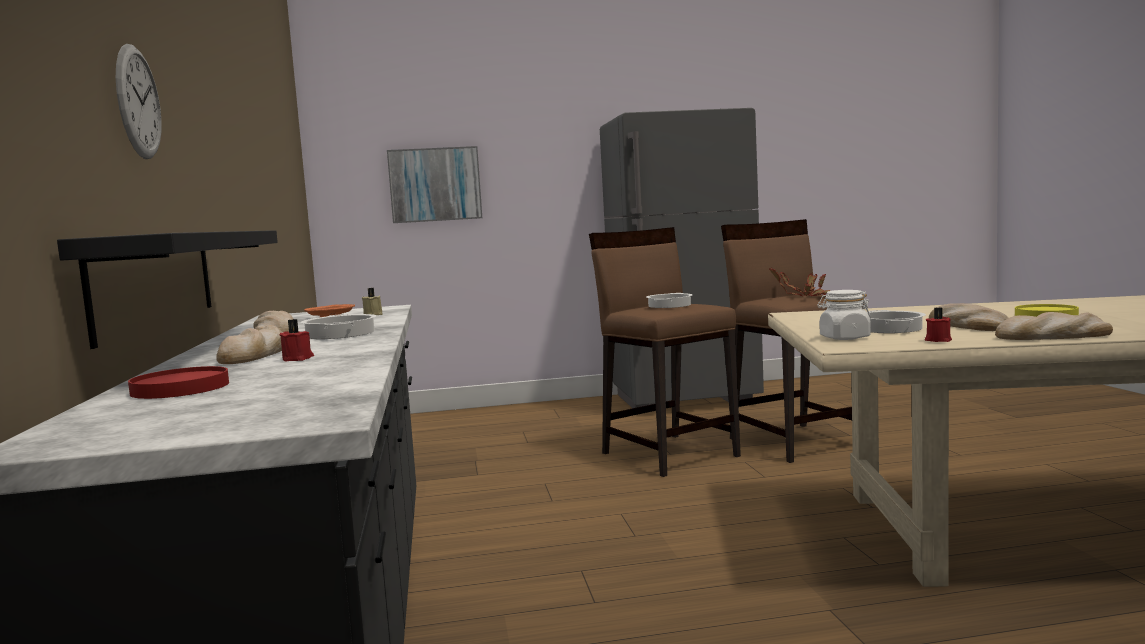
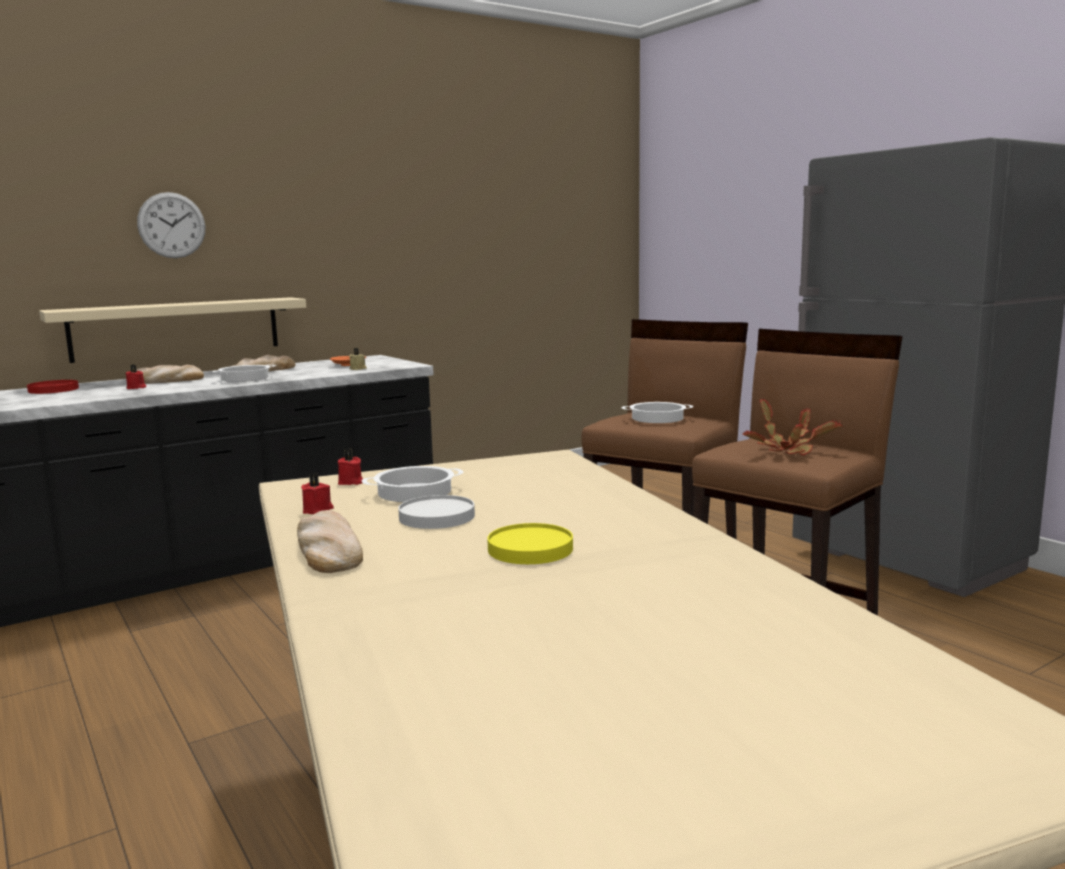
camera: 65 degrees right, 5 degrees up
black shelf [57,230,278,349] -> beige shelf [39,297,306,363]
picture [387,146,482,223] -> none
white jar [817,290,871,340] -> red candle [338,448,363,485]
bread [929,303,1008,331] -> white plate [398,495,475,529]

